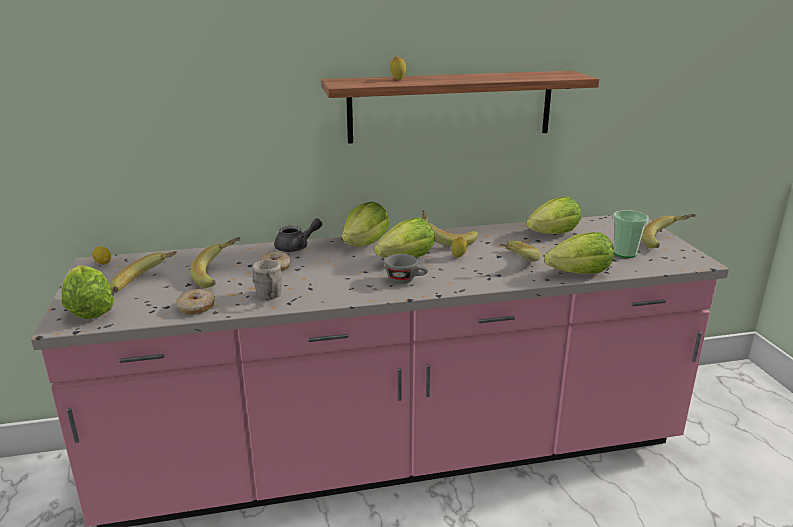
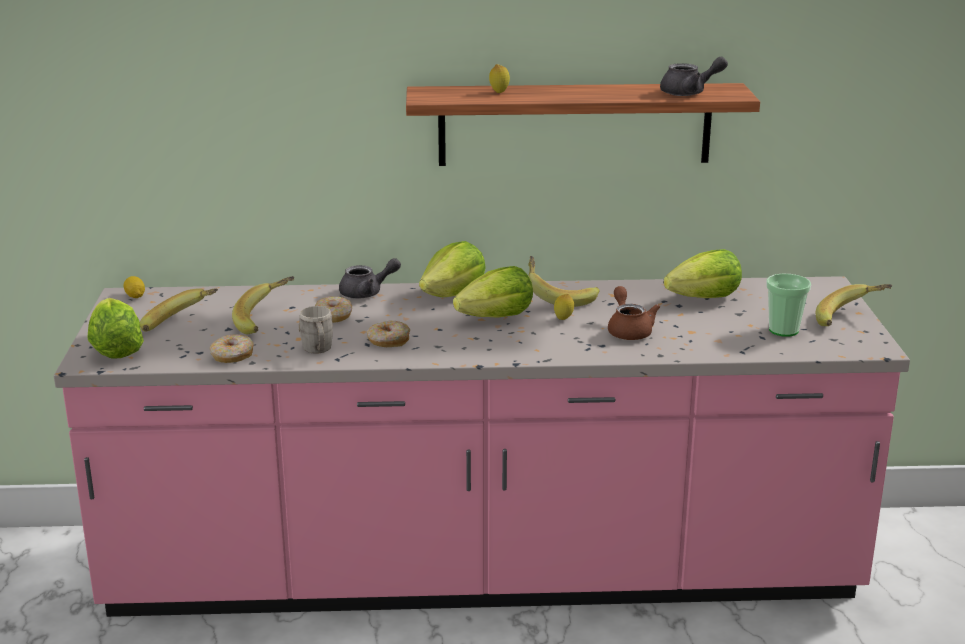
camera: 10 degrees right, 0 degrees up
grey cup [384,254,428,284] -> none
banana [500,241,541,262] -> brown teapot [608,286,660,340]
lettuce [544,232,614,274] -> none
none -> donut [367,321,410,347]
none -> grey teapot [660,57,728,96]

